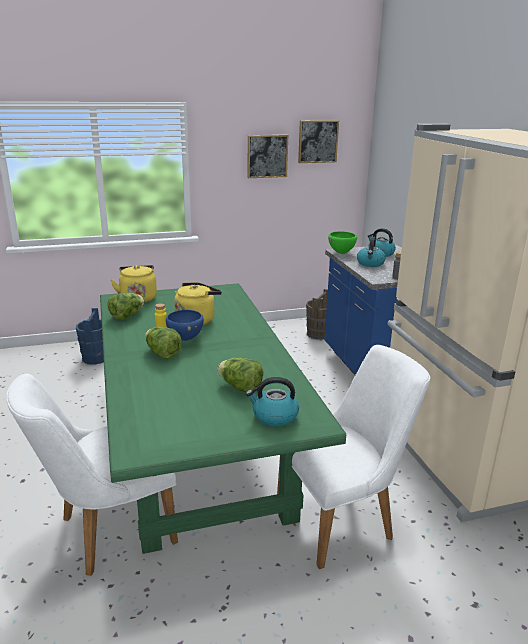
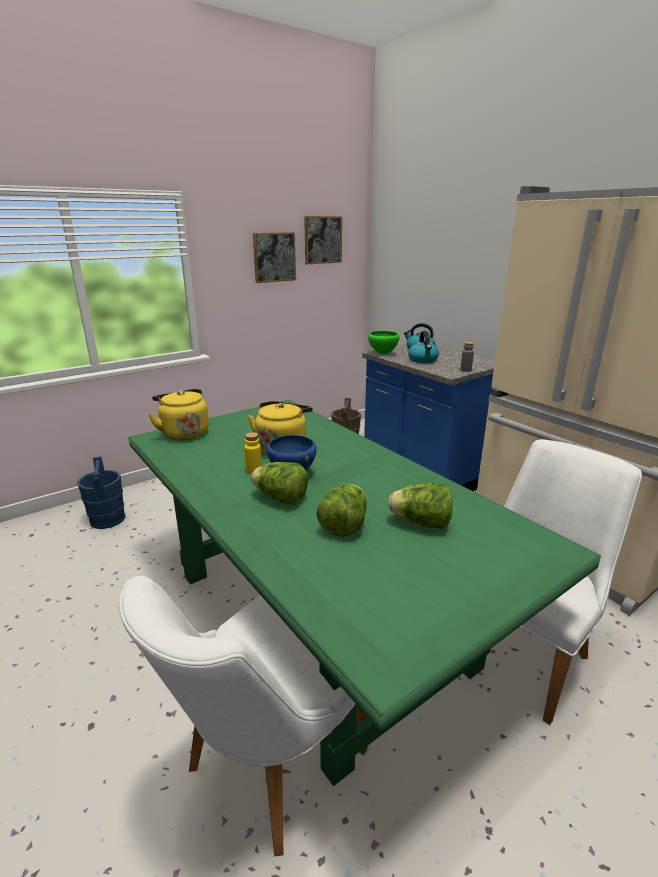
camera: 20 degrees left, 0 degrees up
lettuce [108,293,145,320] -> lettuce moved to [317,484,367,537]
kettle [246,377,299,427] -> none

